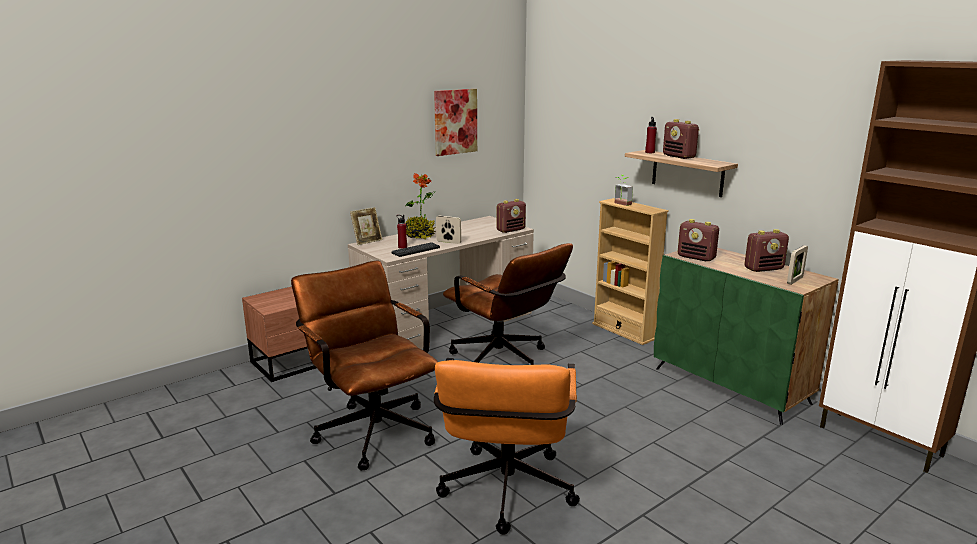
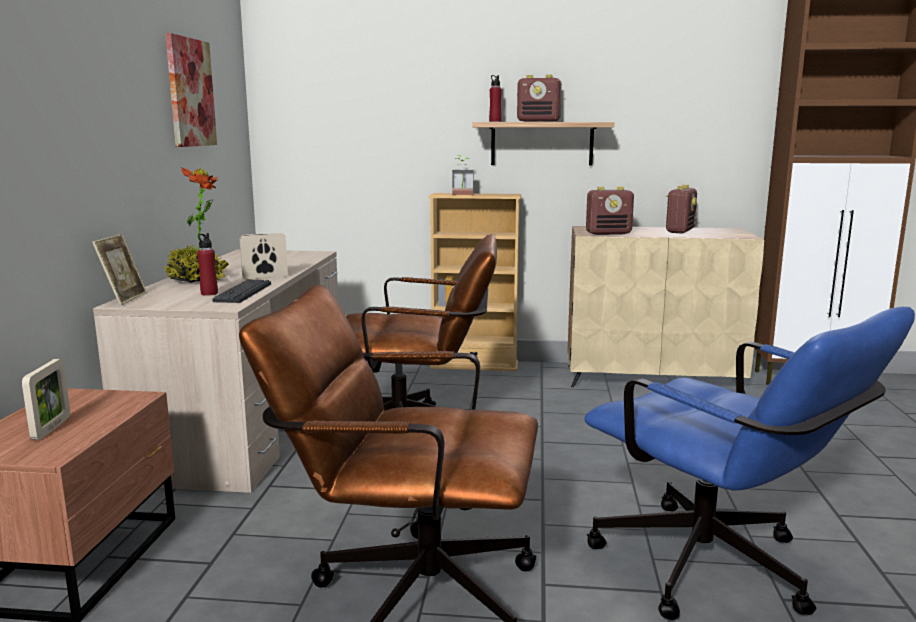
camera: 45 degrees left, 5 degrees down
orange office chair [434,358,580,535] -> blue office chair [584,307,915,620]
radio [496,199,526,233] -> none
green cabinet [654,248,839,425] -> beige cabinet [567,226,764,394]
picture frame [787,245,808,285] -> picture frame moved to [22,359,70,440]

